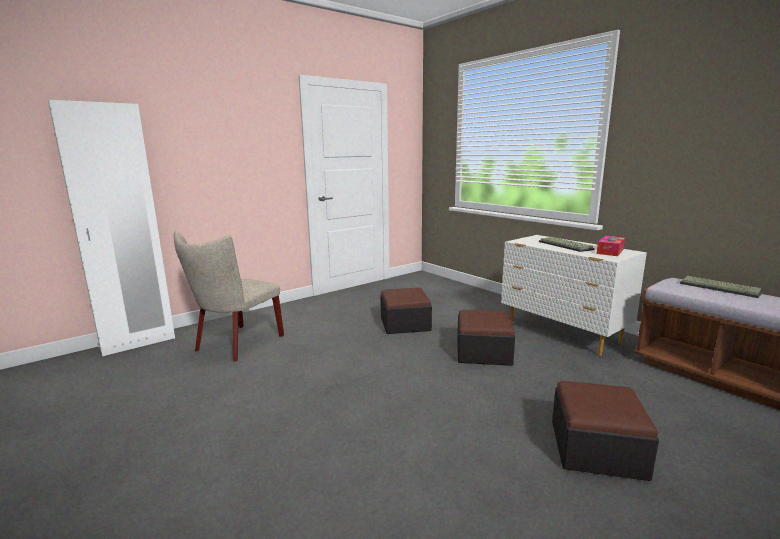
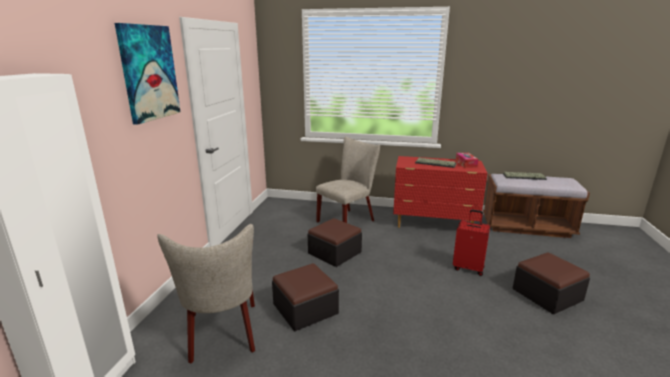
camera: 40 degrees left, 5 degrees up
ottoman [457,310,515,366] -> ottoman moved to [272,263,339,331]
white dresser [501,235,647,356] -> red dresser [393,156,488,228]
none -> picture [115,23,181,125]
none -> beige chair [316,137,380,223]
none -> red suitcase [453,210,490,276]

